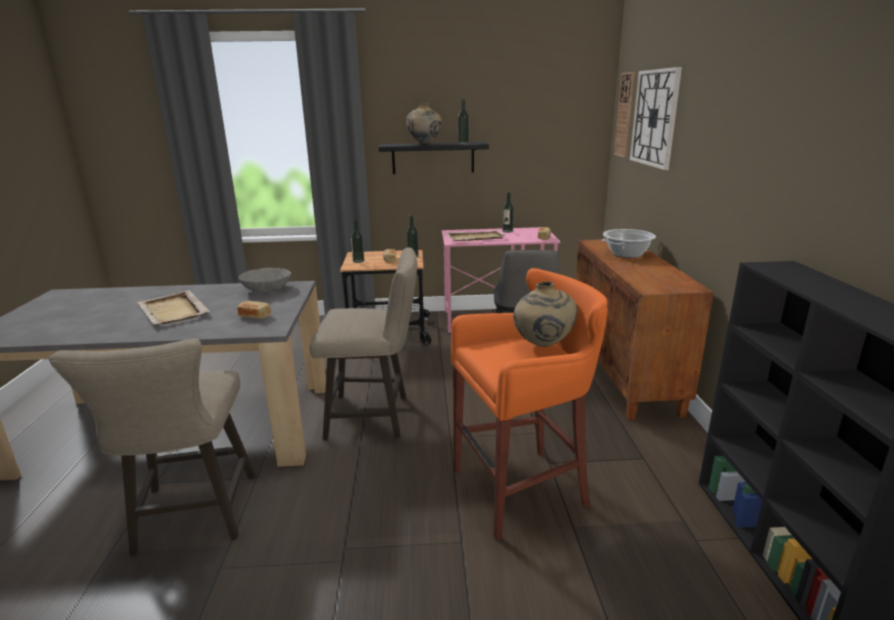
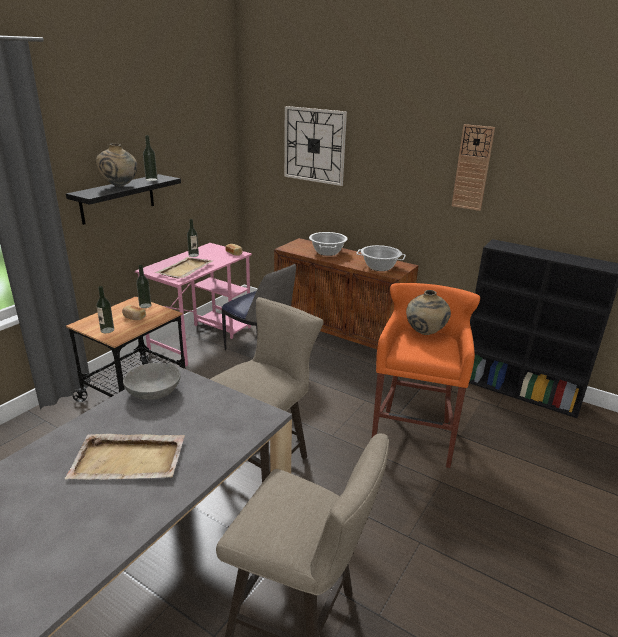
camera: 55 degrees left, 5 degrees up
bread [237,301,271,319] -> none
wall clock [614,72,635,158] -> wall clock moved to [452,124,495,211]
none -> cooking pot [356,245,406,271]

